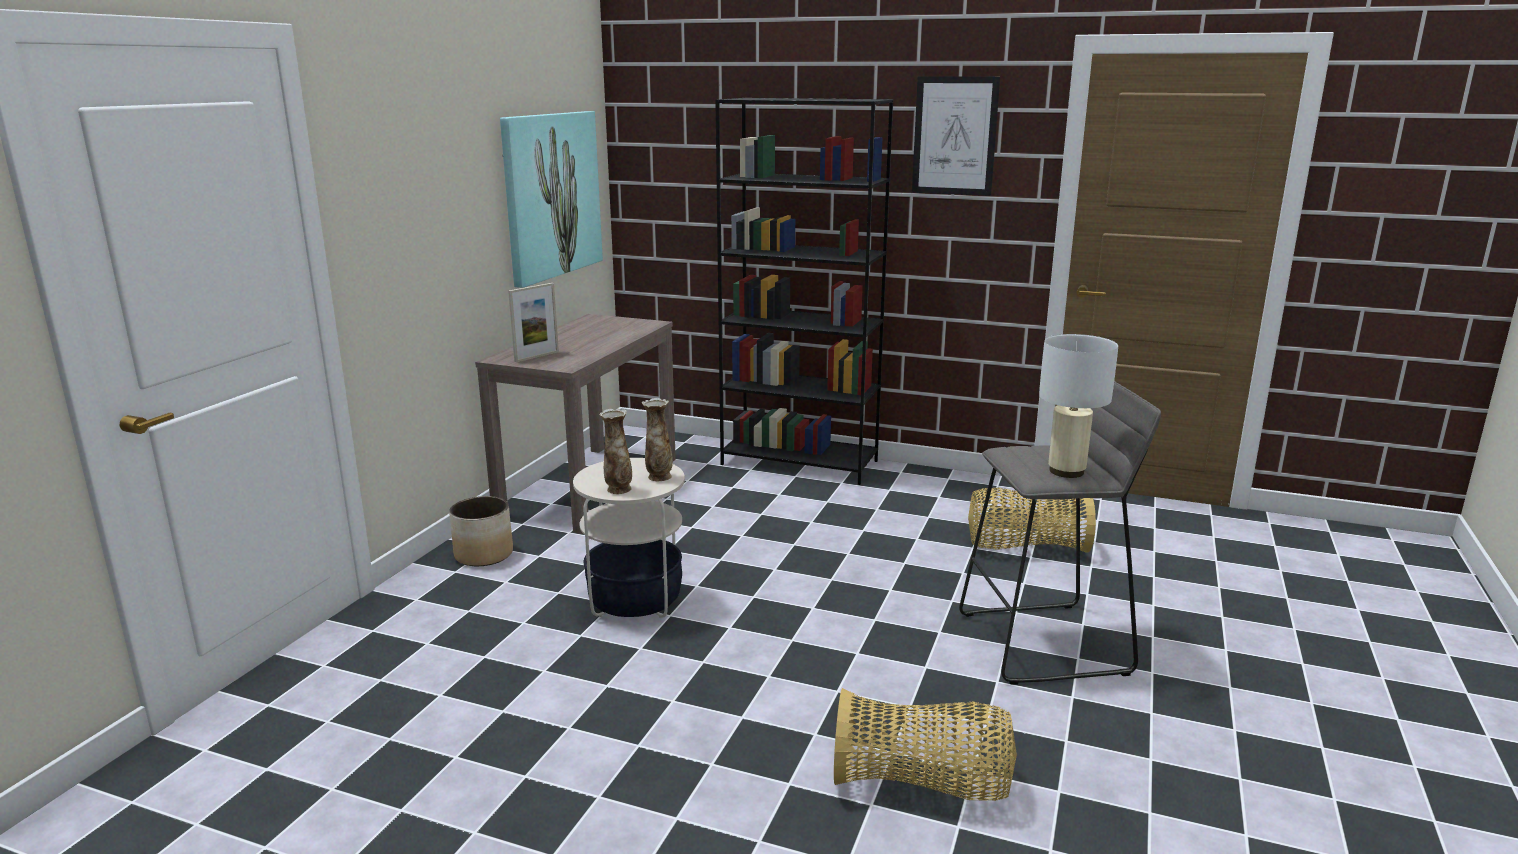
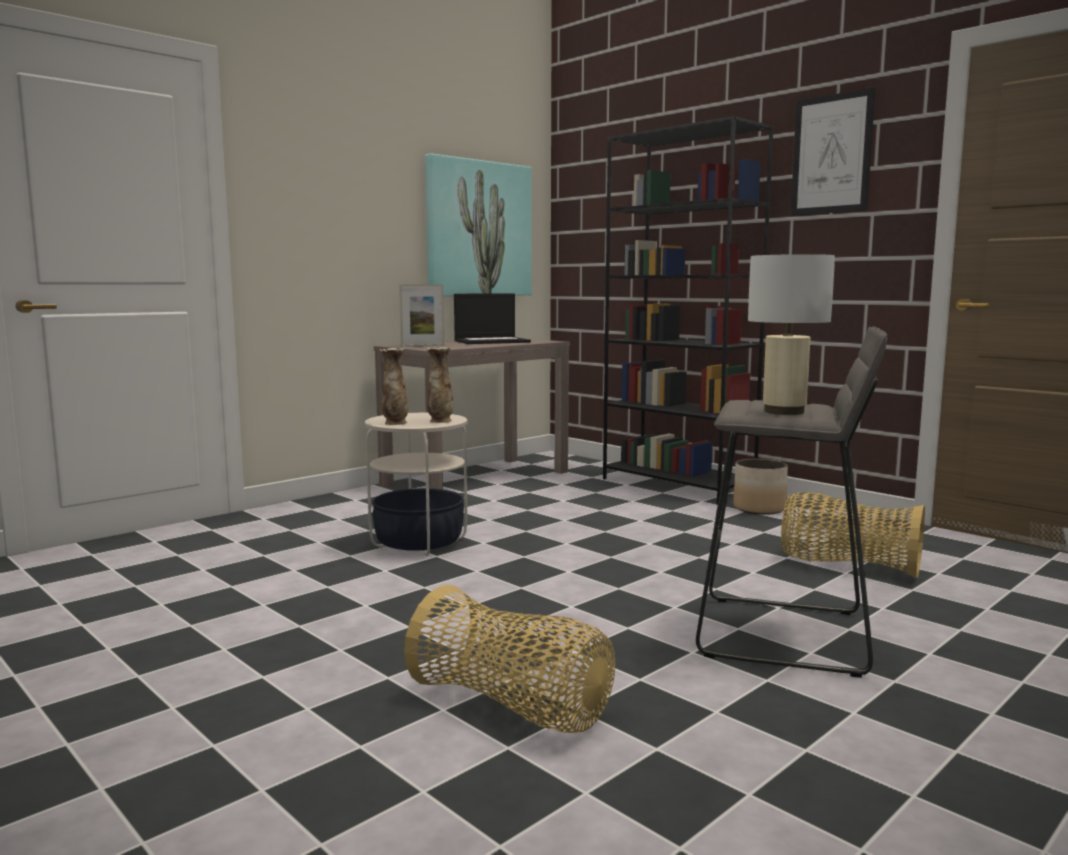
camera: 25 degrees right, 10 degrees down
planter [449,496,513,566] -> planter moved to [733,459,788,515]
none -> laptop [454,293,531,344]

